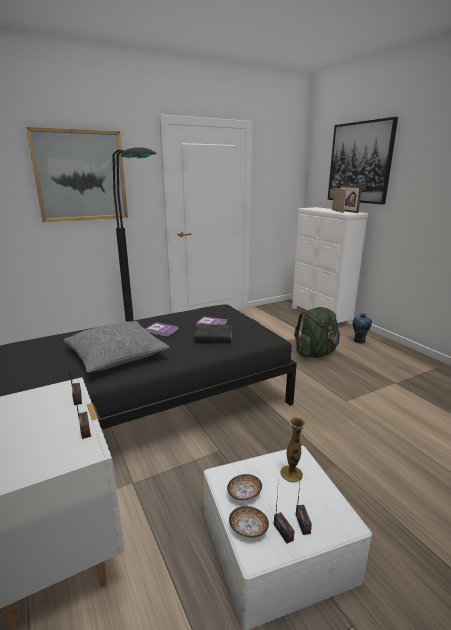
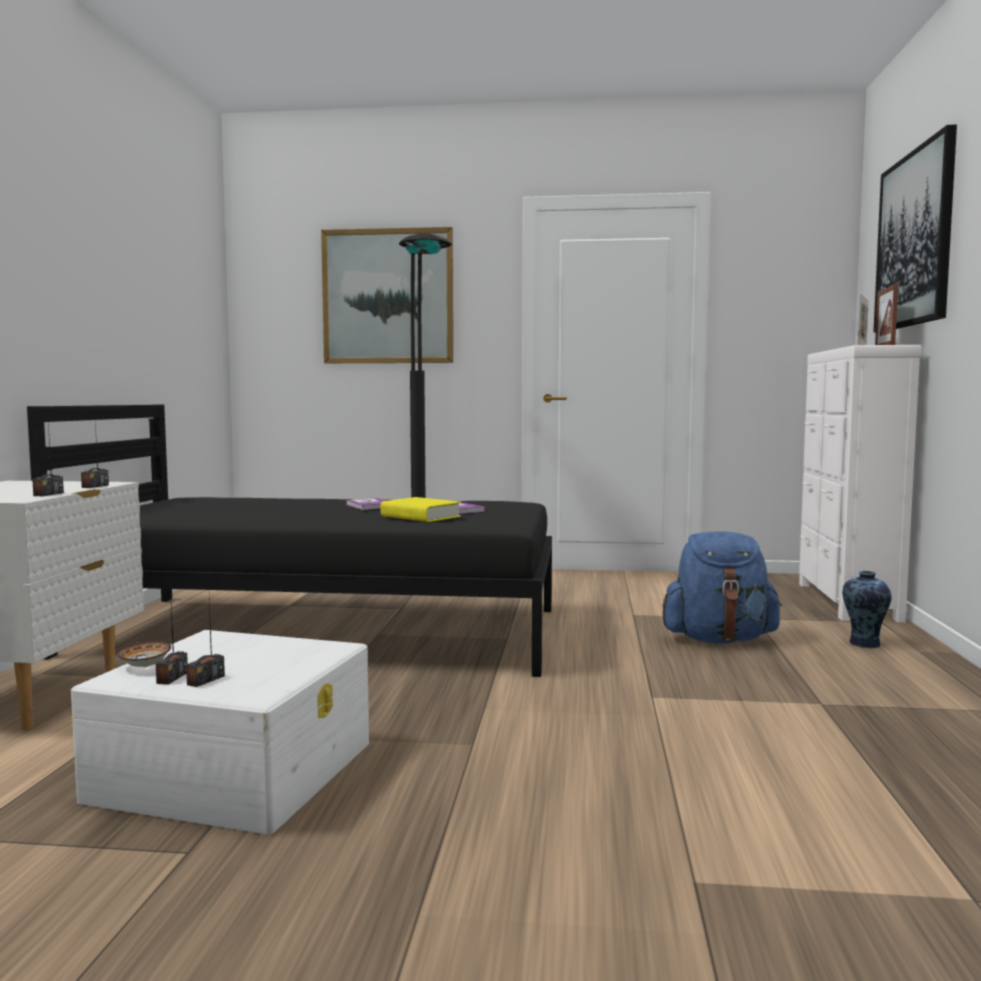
camera: 35 degrees right, 15 degrees down
grey pillow [63,321,170,373] -> none
black book [194,324,233,344] -> yellow book [381,497,461,522]
bowl [227,474,262,500] -> none
vase [280,418,306,483] -> none
green backpack [294,307,340,358] -> blue backpack [662,532,782,644]

